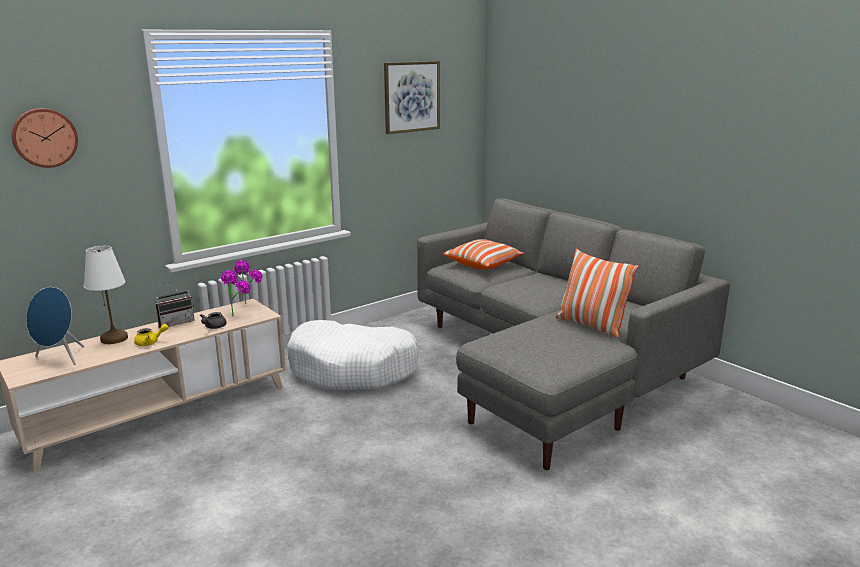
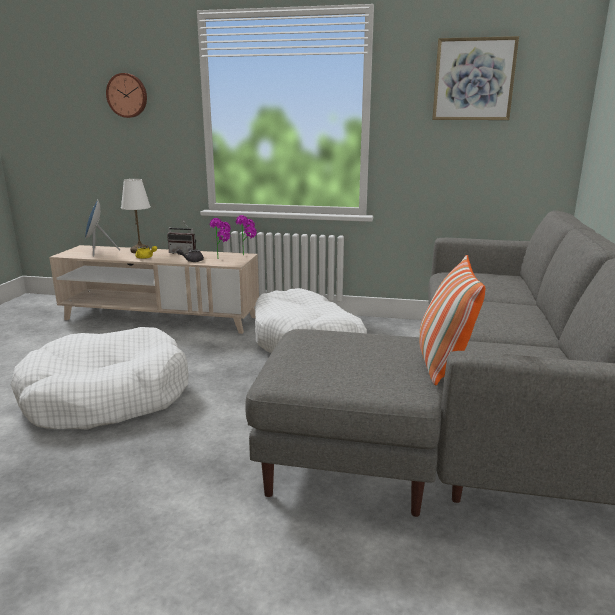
camera: 50 degrees right, 0 degrees up
pillow [443,239,524,270] -> none
none -> white dog bed [11,327,189,430]

